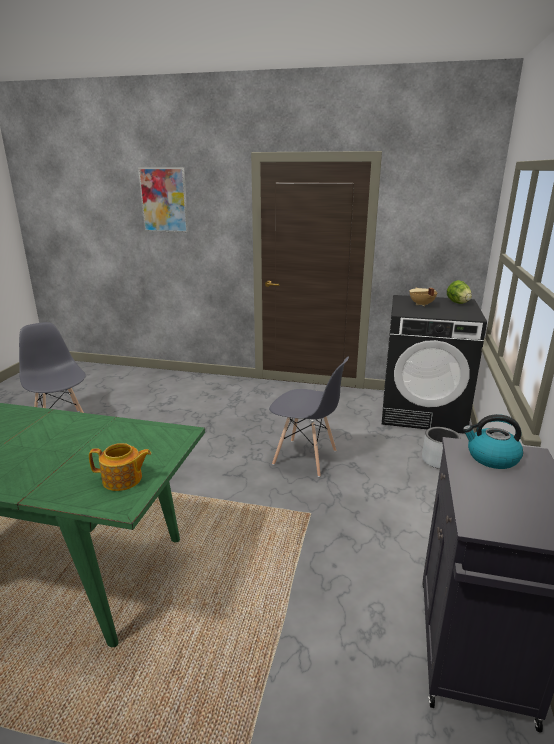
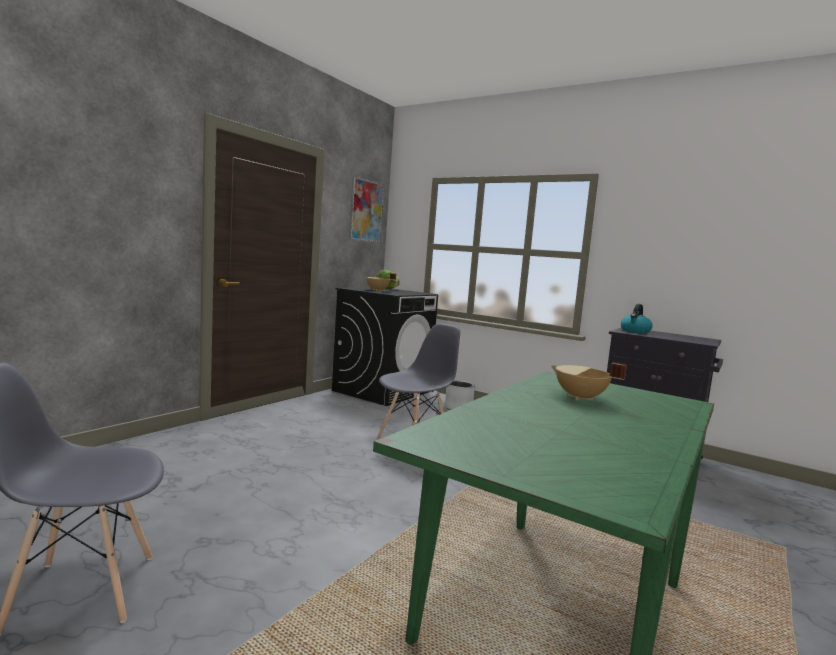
camera: 70 degrees left, 15 degrees down
teapot [89,443,151,491] -> none
picture [138,167,189,233] -> picture moved to [349,176,384,243]
none -> beige cooking pot [551,363,627,401]

